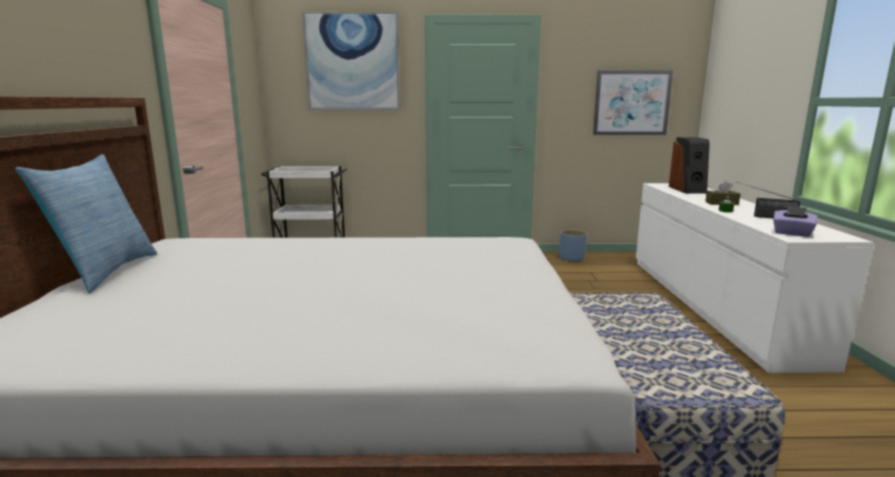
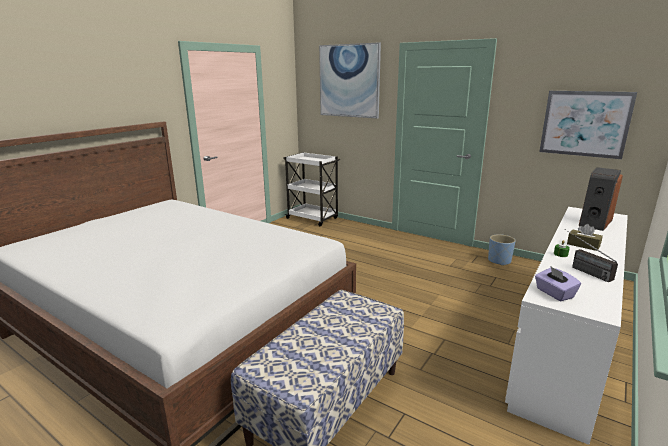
camera: 35 degrees right, 5 degrees up
pillow [15,154,157,293] -> none

